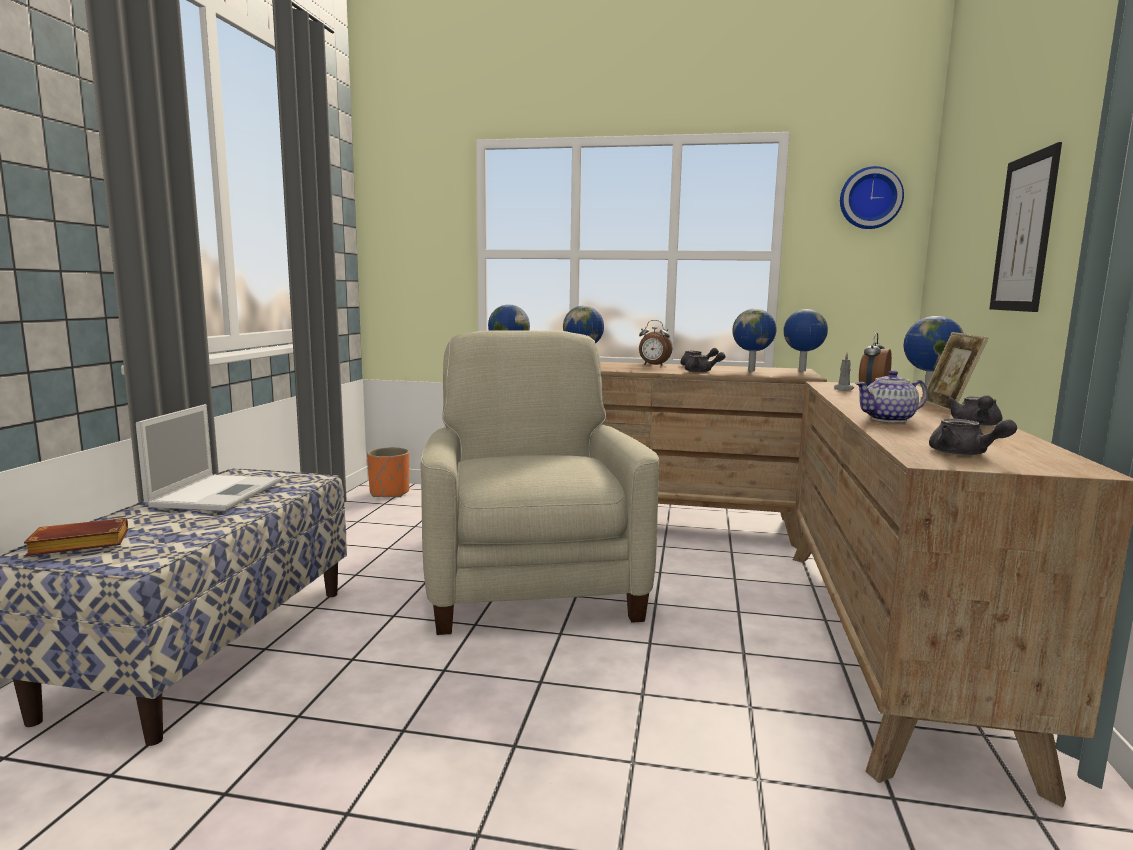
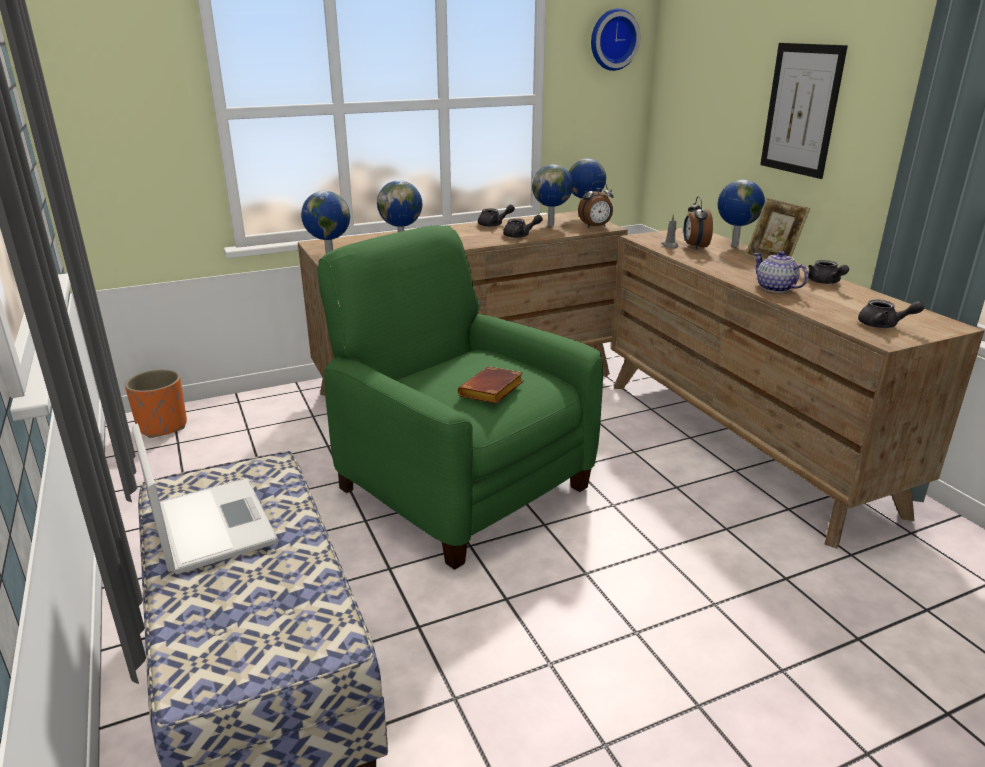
camera: 35 degrees left, 15 degrees up
brown book [24,518,128,556] -> brown book moved to [458,366,524,404]
beige armchair [420,330,659,635] -> green armchair [318,225,603,570]
alarm clock [639,320,673,366] -> alarm clock moved to [578,181,614,228]
teapot [855,370,928,423] -> teapot turned 105 degrees clockwise [753,251,808,293]

